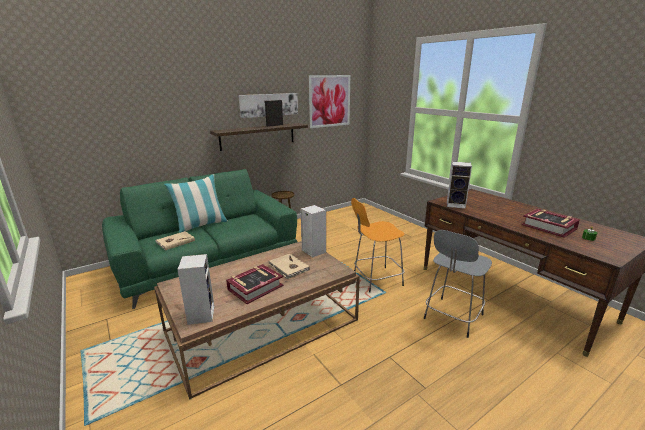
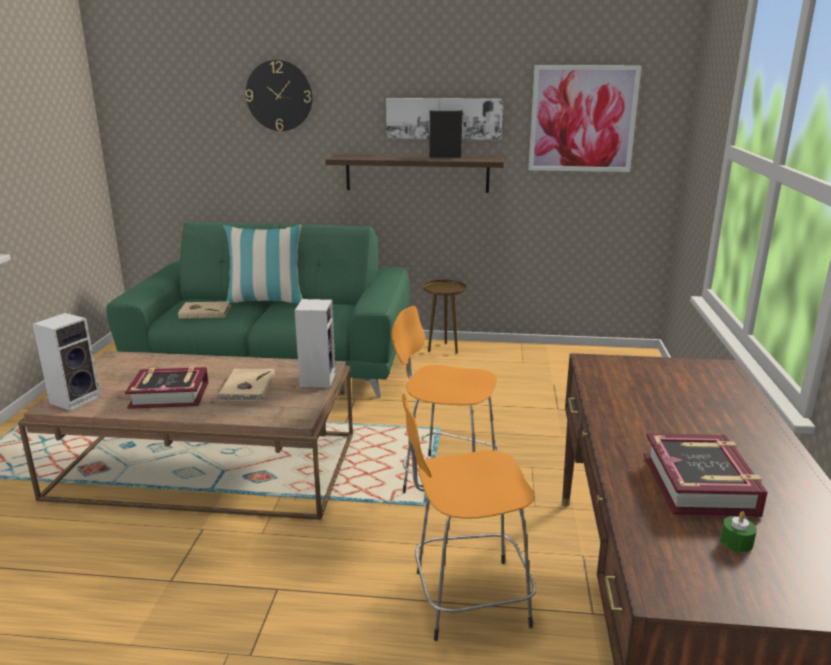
camera: 40 degrees right, 0 degrees up
grey stool [424,230,492,338] -> orange stool [402,393,536,641]
speaker [447,162,472,209] -> none
none -> wall clock [245,60,313,131]

